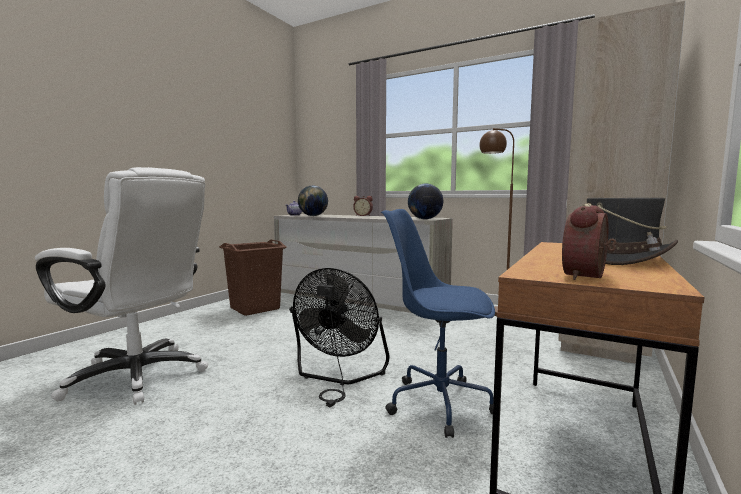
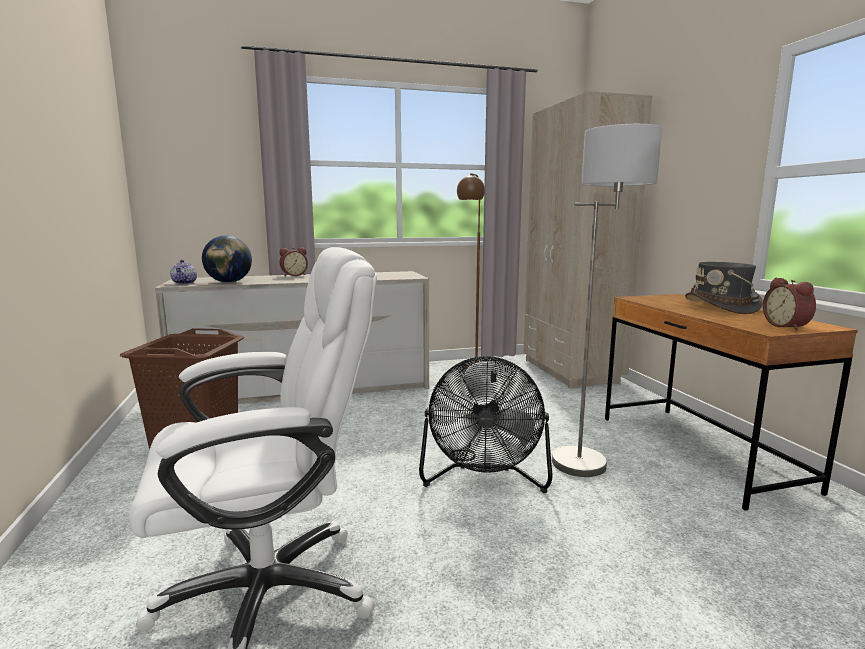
camera: 45 degrees left, 5 degrees up
black fan [289,268,390,408] -> black fan turned 150 degrees counterclockwise [419,356,553,493]
blue office chair [380,209,495,438] -> grey floor lamp [552,124,662,477]
globe [408,184,443,219] -> none

